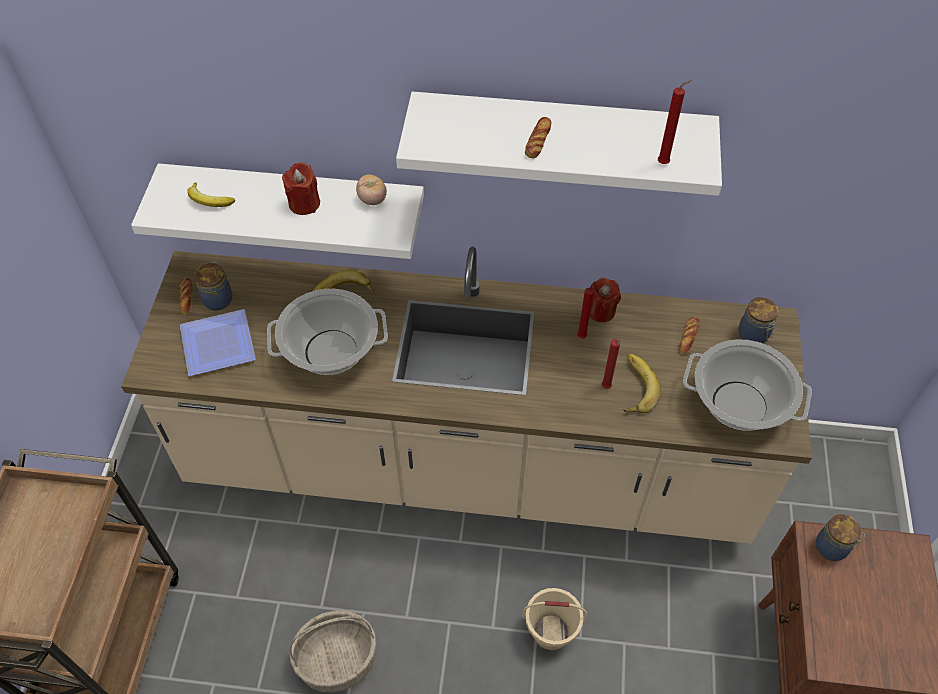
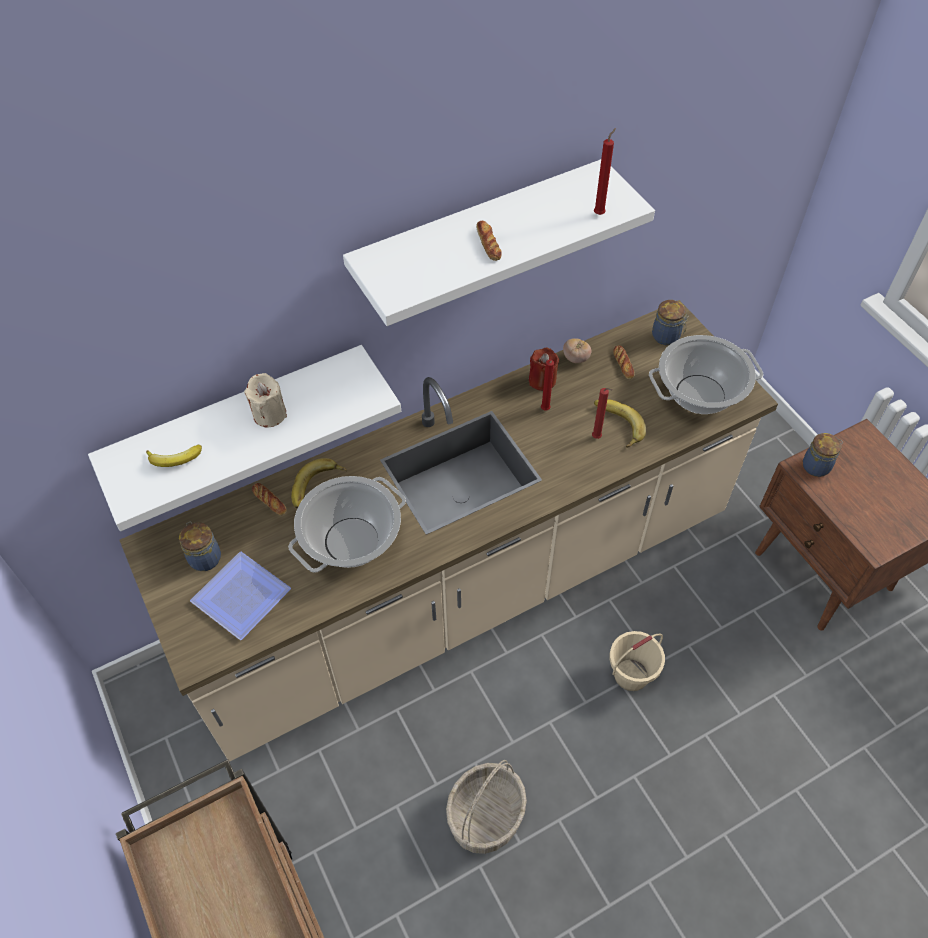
camera: 35 degrees left, 0 degrees up
bread [180,278,193,315] -> bread moved to [252,483,287,515]
red candle [282,162,320,215] -> beige candle [244,373,287,428]
tomato [356,174,387,205] -> tomato moved to [563,338,591,363]

